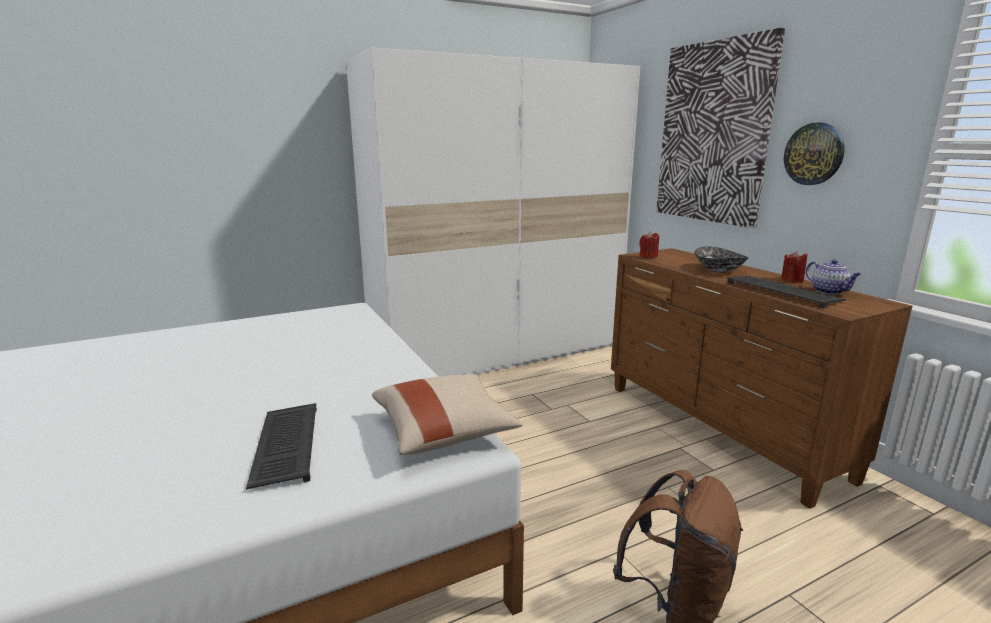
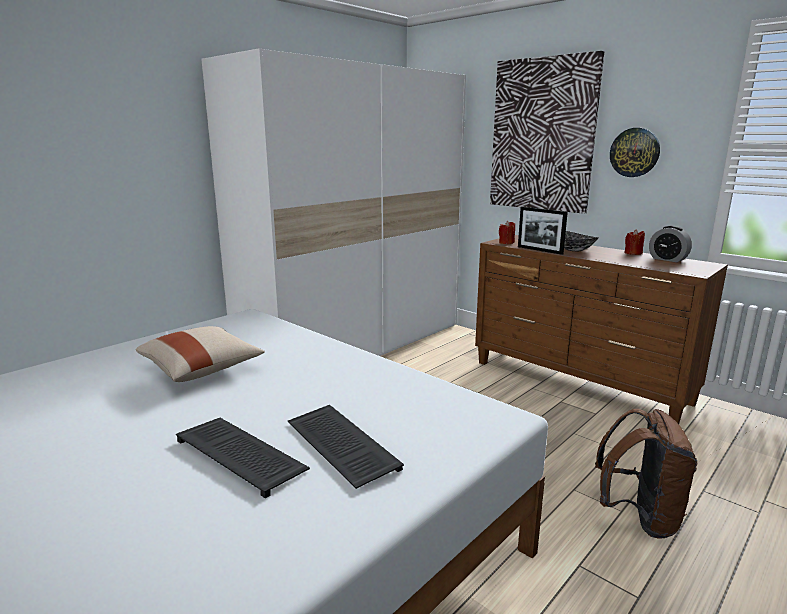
camera: 20 degrees left, 0 degrees up
beige pillow [372,374,523,455] -> beige pillow moved to [136,326,265,382]
keyboard [727,276,846,308] -> keyboard moved to [176,418,310,498]
teapot [806,260,861,294] -> alarm clock [649,226,692,262]
none -> picture frame [518,207,568,255]

